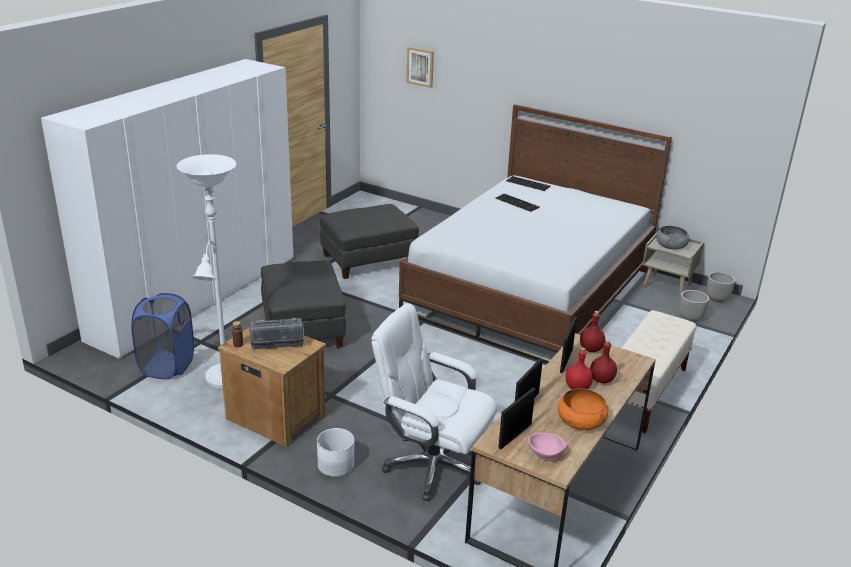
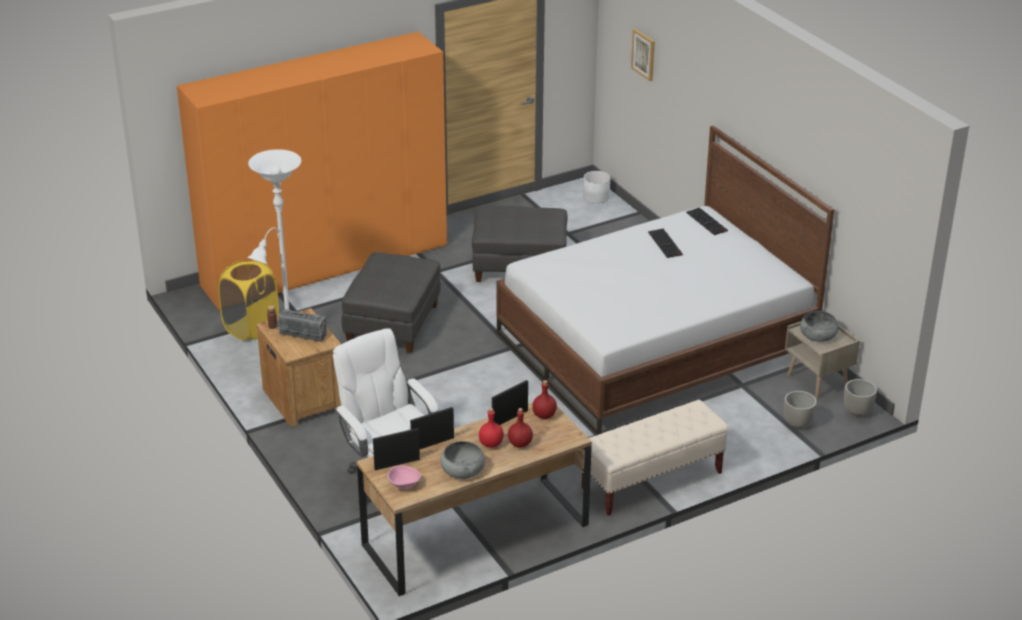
camera: 30 degrees right, 5 degrees up
white wardrobe [41,59,294,358] -> orange wardrobe [177,32,447,310]
blue laundry basket [131,293,194,379] -> yellow laundry basket [218,260,279,341]
white planter [317,428,354,477] -> white planter moved to [583,171,610,204]
orange bowl [558,389,608,430] -> grey bowl [440,441,485,479]

